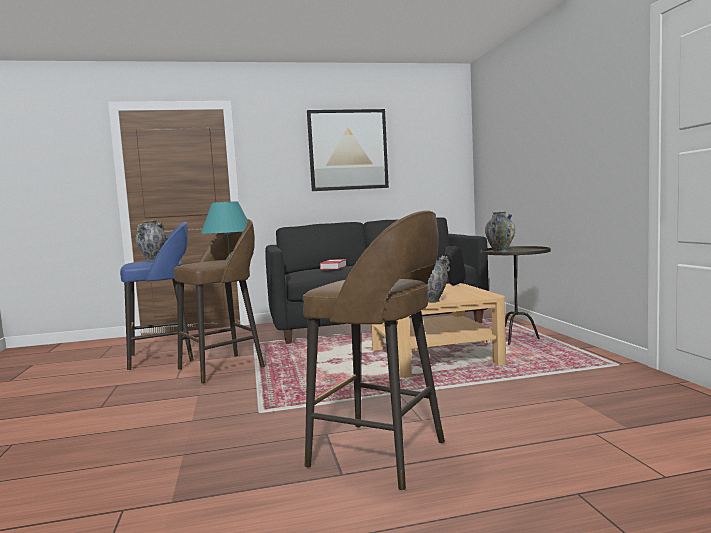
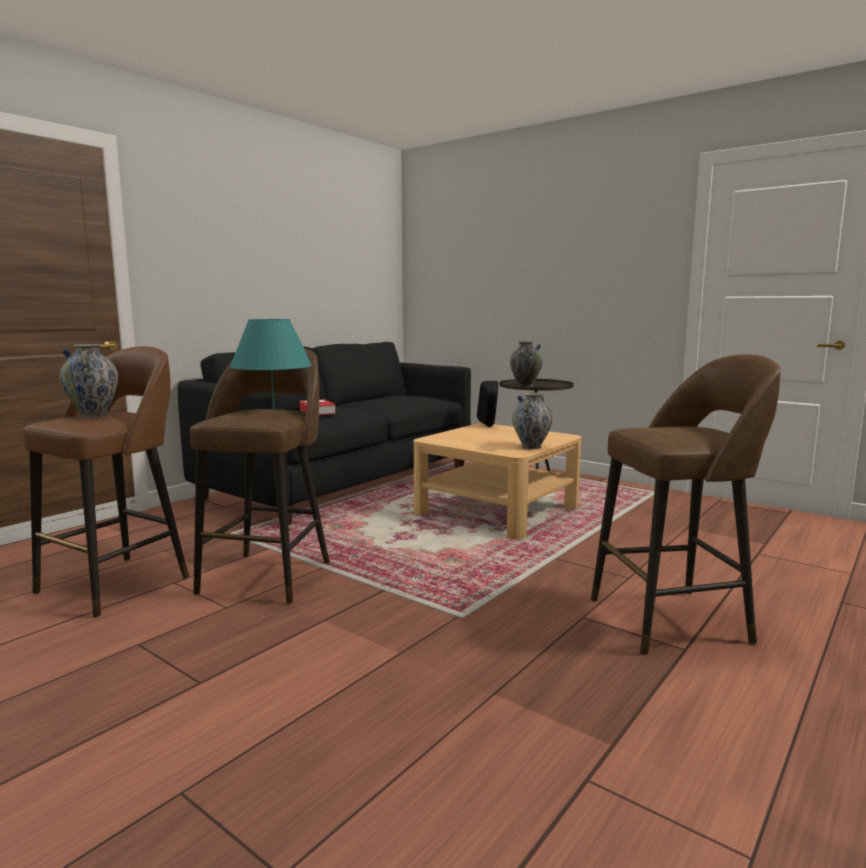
camera: 40 degrees left, 5 degrees up
blue stool [120,222,194,371] -> brown stool [22,346,189,618]
picture [307,109,389,191] -> none

